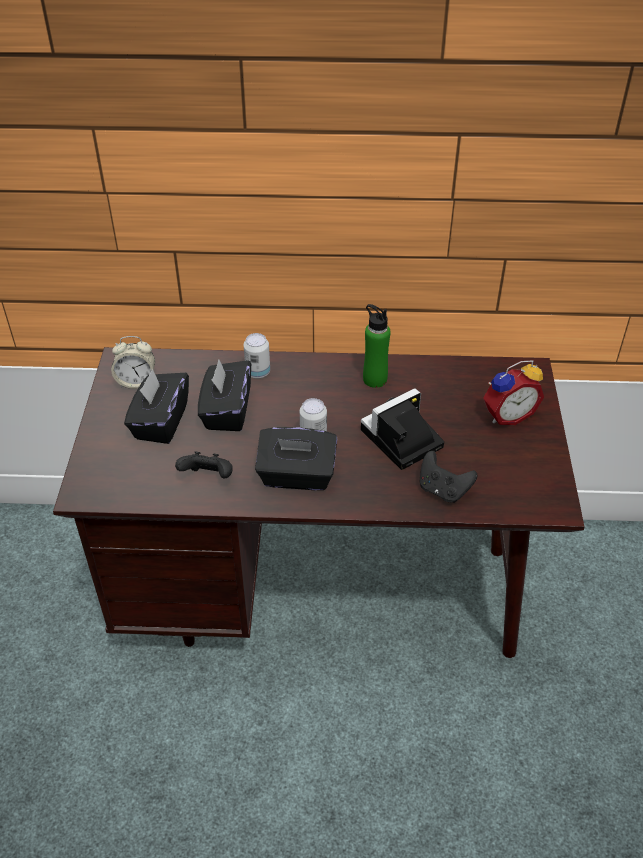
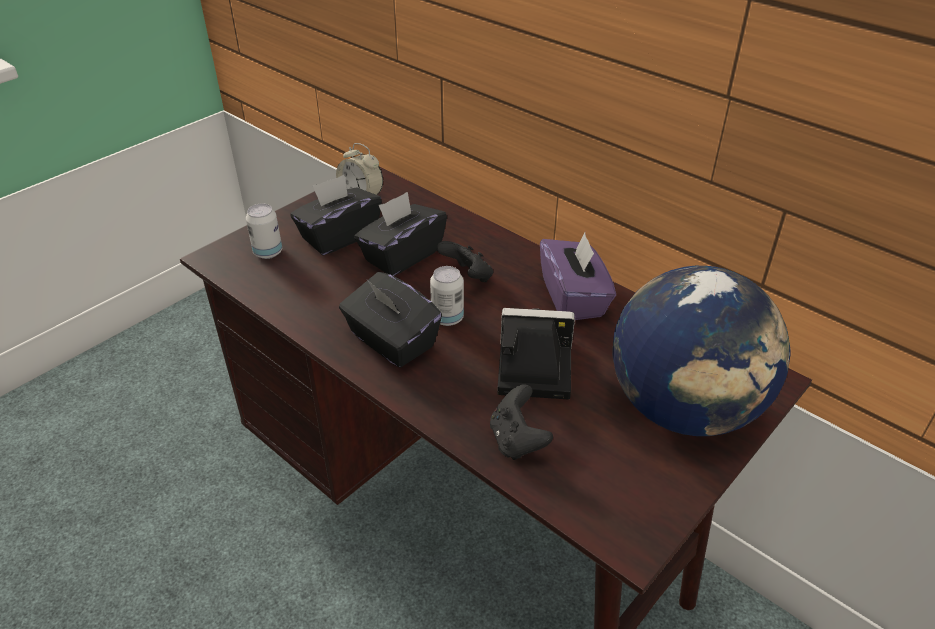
camera: 40 degrees right, 5 degrees down
black game controller [175,451,233,478] -> black game controller moved to [437,241,493,282]
can [244,333,270,379] -> can moved to [246,204,282,259]
green bottle [363,304,391,388] -> purple tissue box [540,232,616,320]
alarm clock [483,360,544,425] -> globe [612,266,790,436]

